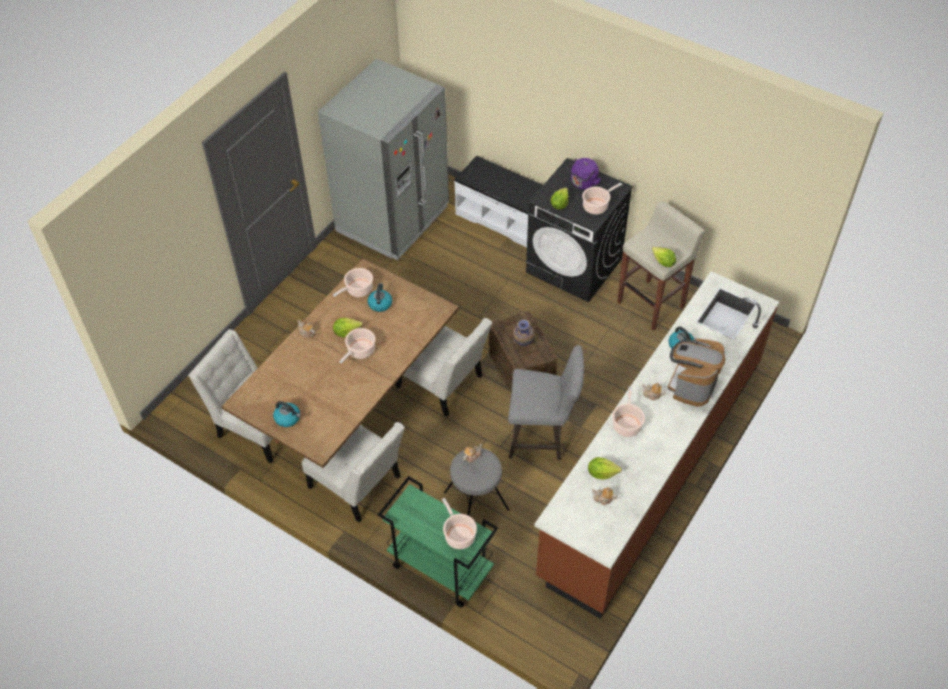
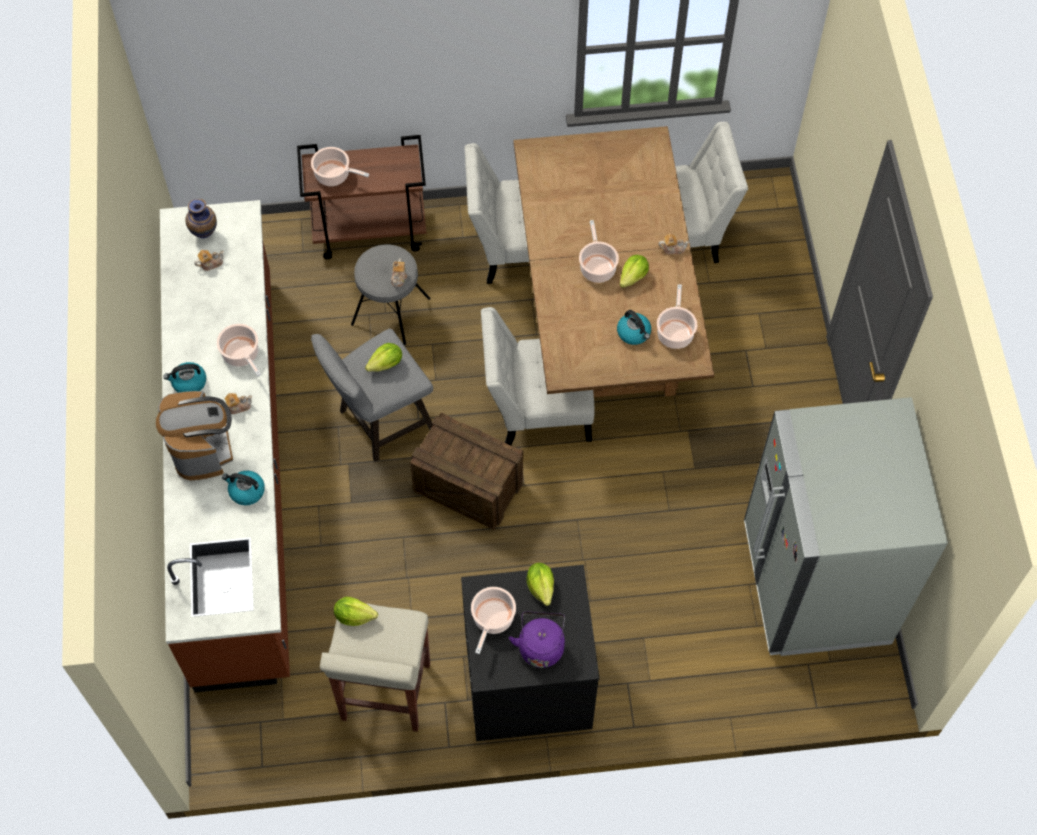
camera: 140 degrees right, 10 degrees up
kettle [273,401,301,427] -> kettle moved to [163,362,206,393]
green cart [378,476,498,607] -> brown cart [297,135,426,259]
white bench [454,156,543,247] -> none
vase [513,319,535,346] -> vase moved to [185,199,217,238]
lettuce [588,457,622,479] -> lettuce moved to [365,343,402,371]

